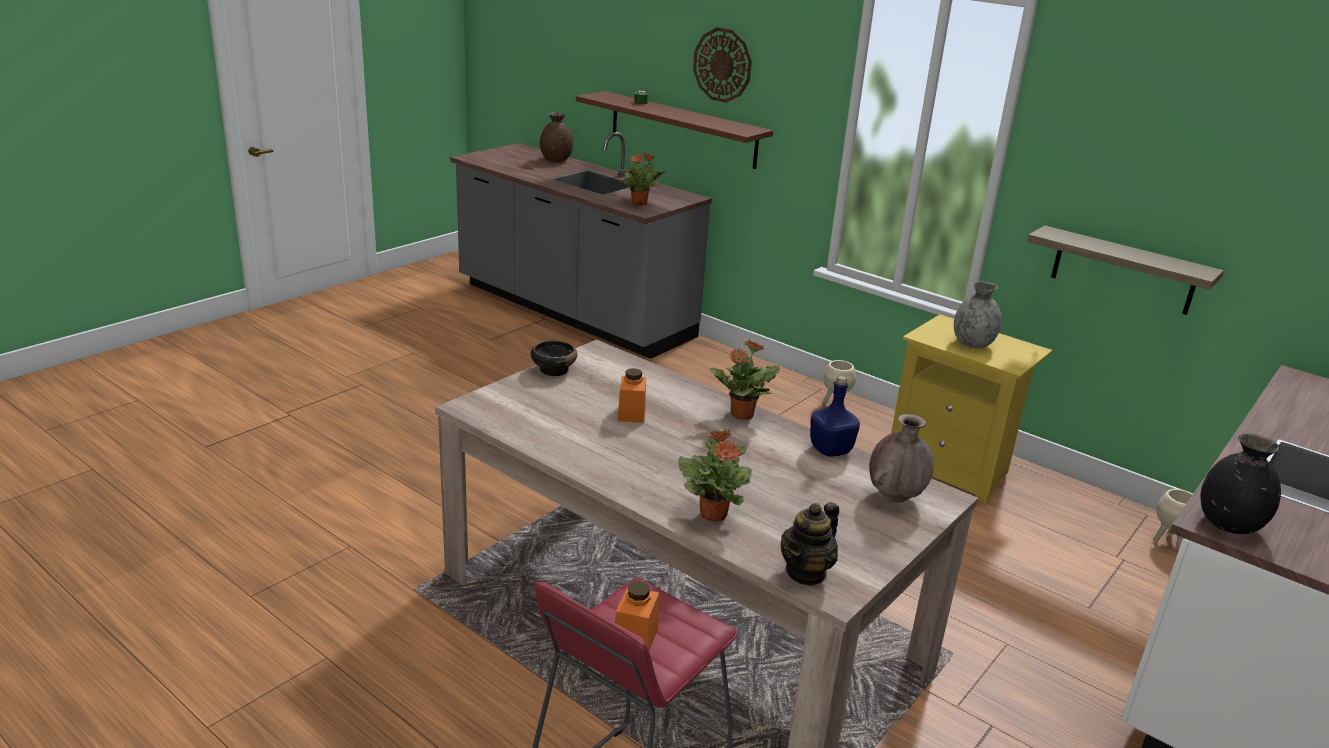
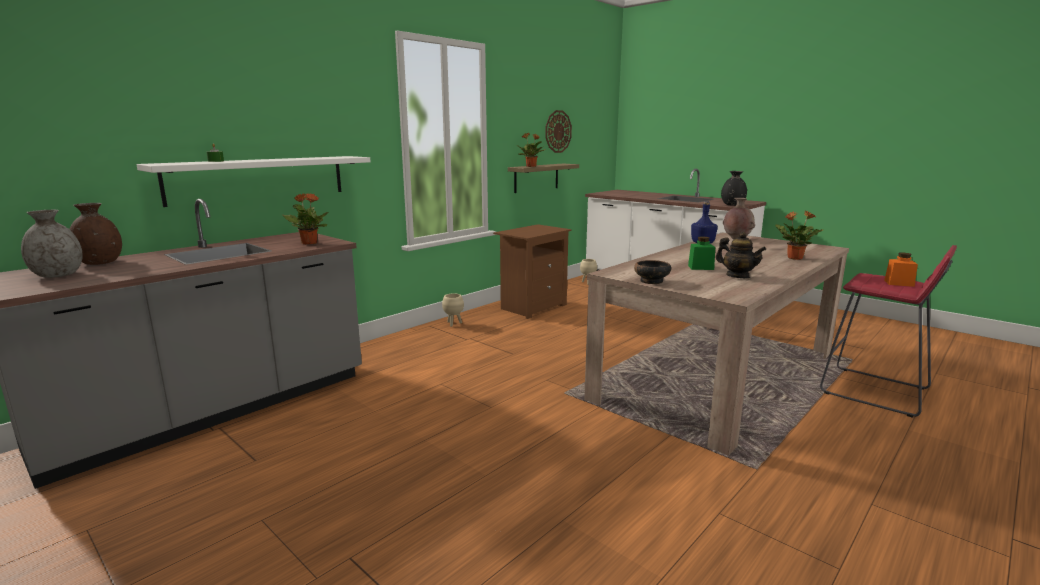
camera: 85 degrees left, 10 degrees down
brown shelf [576,91,773,169] -> white shelf [136,156,370,207]
orange jar [617,368,646,423] -> green jar [688,236,715,270]
wall clock [693,27,752,103] -> wall clock moved to [545,110,572,153]
potted plant [710,340,780,420] -> potted plant moved to [517,133,545,167]
teapot [781,502,839,586] -> teapot moved to [716,232,766,278]
yellow nightstand [891,314,1053,504] -> brown nightstand [493,224,572,319]
grey vase [954,282,1002,348] -> grey vase moved to [21,210,83,278]

